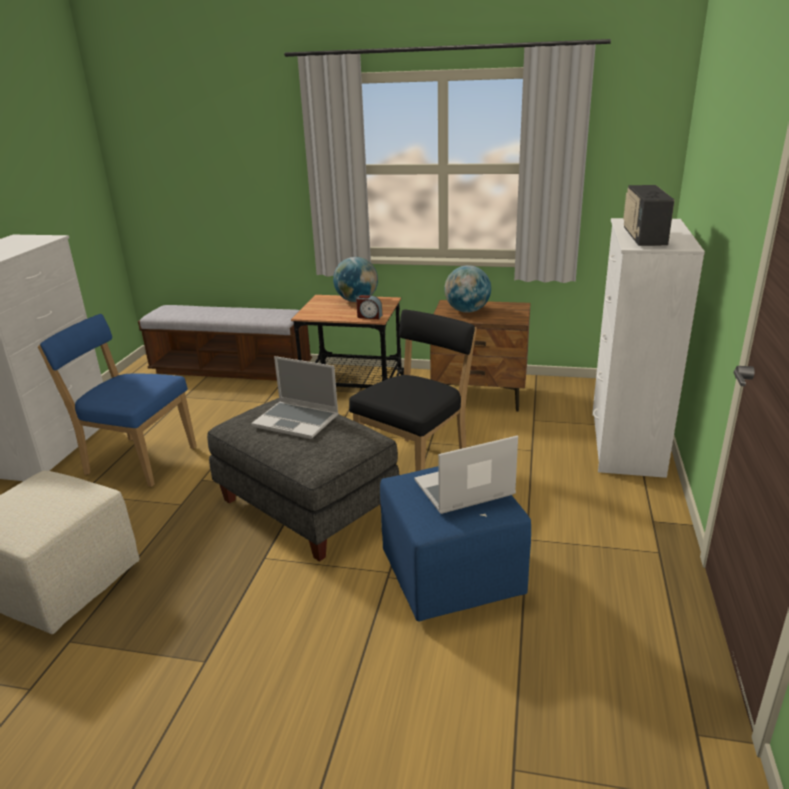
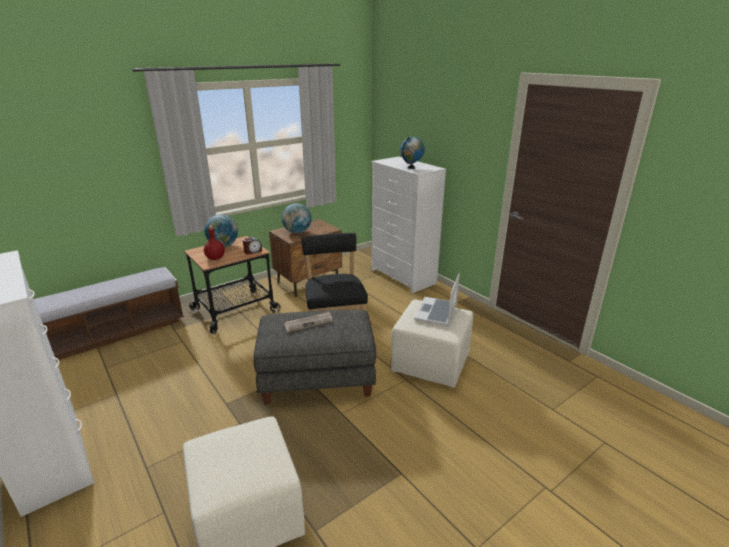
camera: 50 degrees left, 0 degrees up
blue chair [38,314,197,487] -> none
laptop [251,356,339,439] -> newspaper [284,311,333,332]
blue ottoman [380,466,531,621] -> beige ottoman [391,299,473,387]
radio [623,185,674,246] -> globe [400,137,425,169]
none -> red bottle [204,226,225,260]

